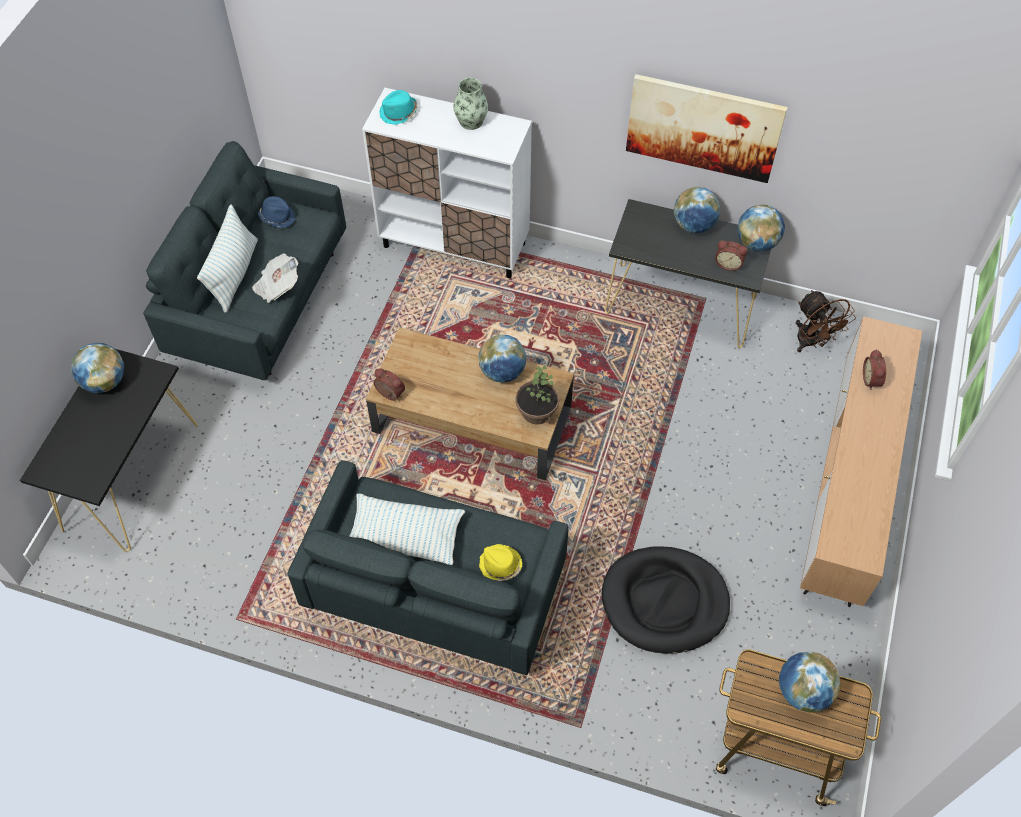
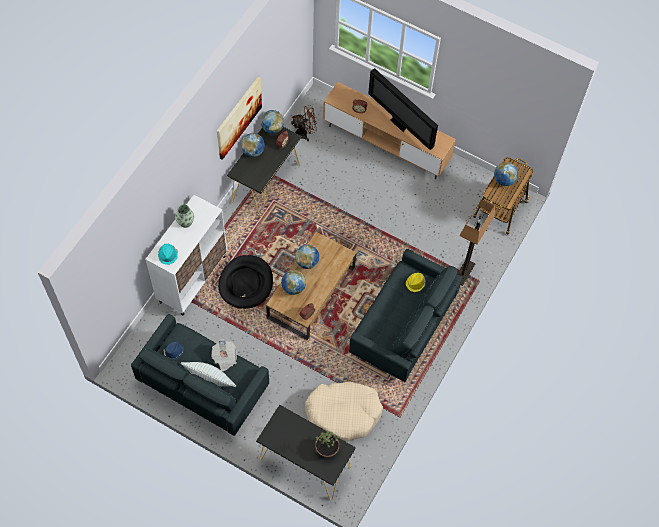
camera: 80 degrees left, 5 degrees up
globe [71,343,124,393] -> globe moved to [281,270,306,295]
pillow [349,493,465,565] -> none
potted plant [515,366,559,425] -> potted plant moved to [315,431,340,457]
black dog bed [602,546,730,654] -> black dog bed moved to [218,255,273,309]
none -> beige dog bed [305,382,383,442]
none -> television [368,68,438,150]
none -> floor lamp [457,199,495,286]

